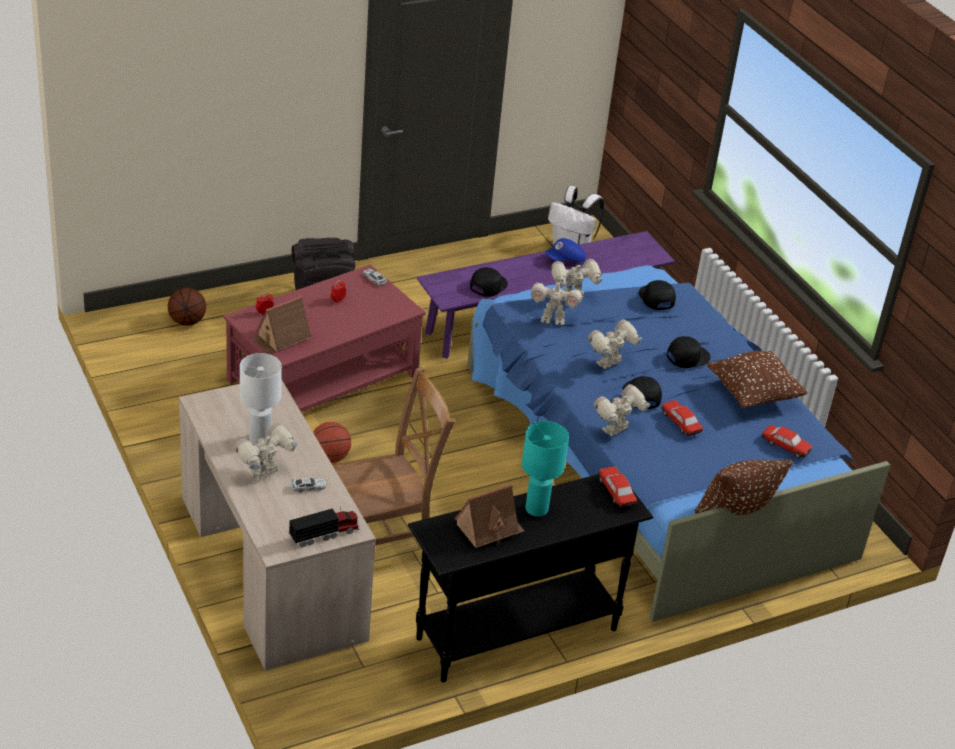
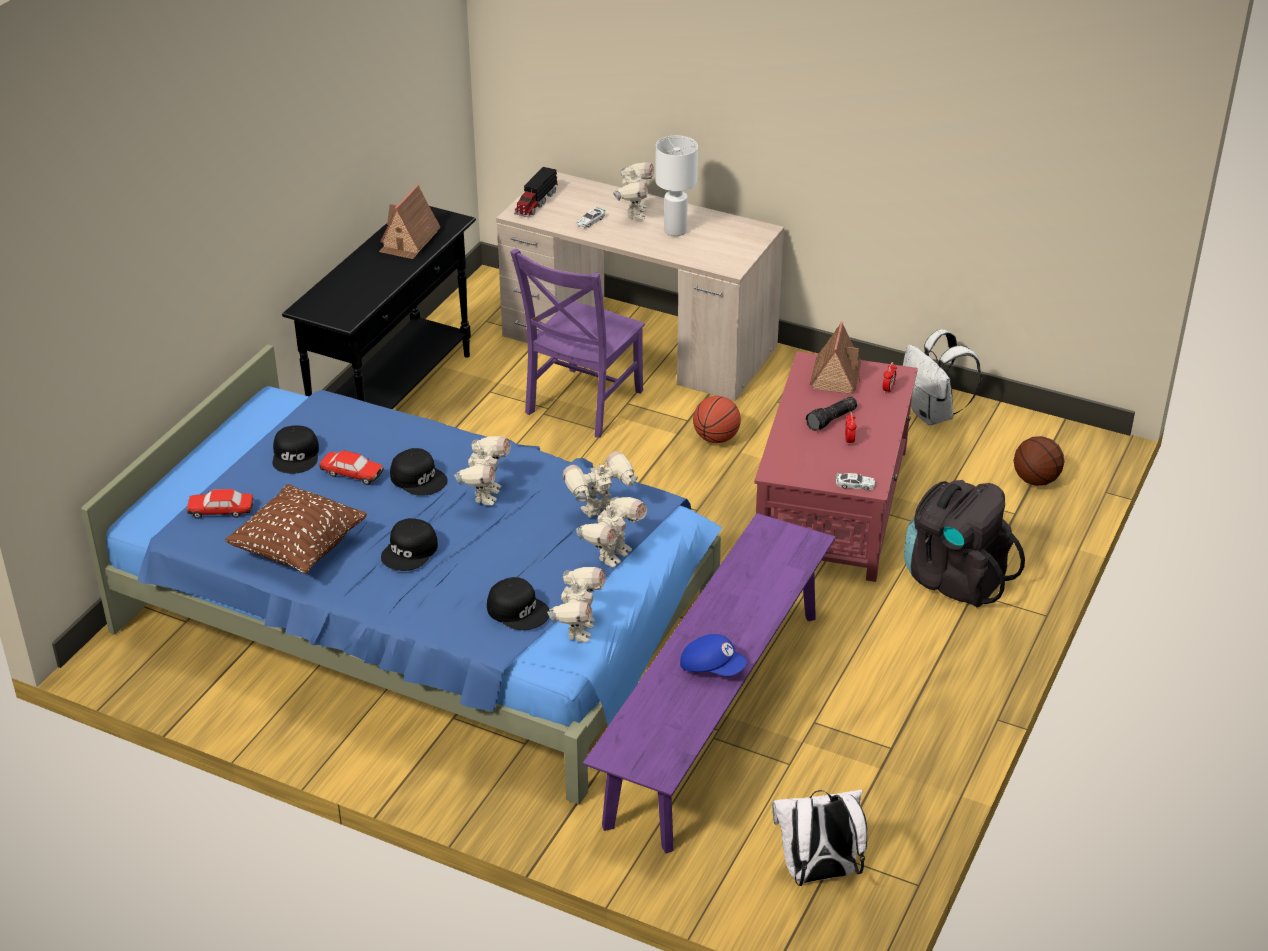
camera: 145 degrees right, 0 degrees up
brown chair [333,367,455,545] -> purple chair [510,249,645,438]
black cap [470,267,508,297] -> black cap moved to [272,425,319,474]
turquoise table lamp [522,421,569,517] -> none
blue cap [545,238,586,262] -> blue cap turned 90 degrees clockwise [680,634,747,676]
toy robot [594,384,650,437] -> toy robot moved to [547,567,606,643]
toy car [598,466,637,508] -> none
brown pillow [695,459,793,515] -> none
none -> flashlight [806,397,857,431]
none -> white backpack [903,329,982,425]

